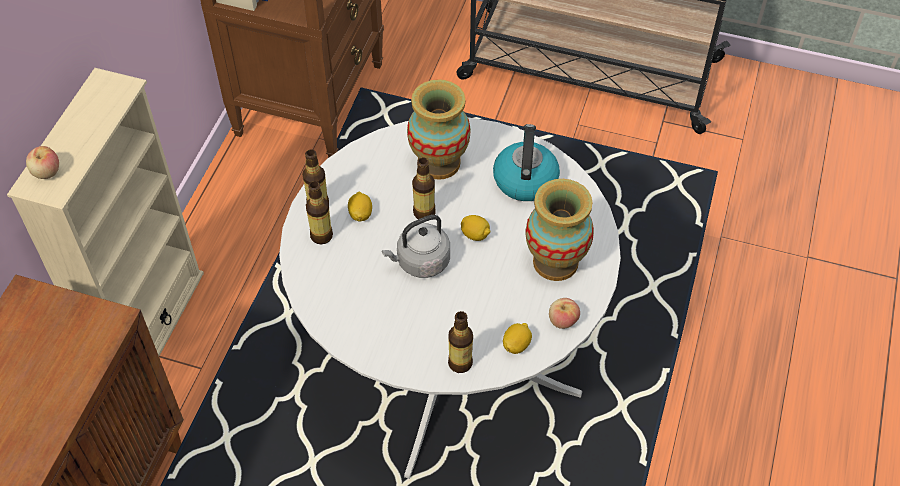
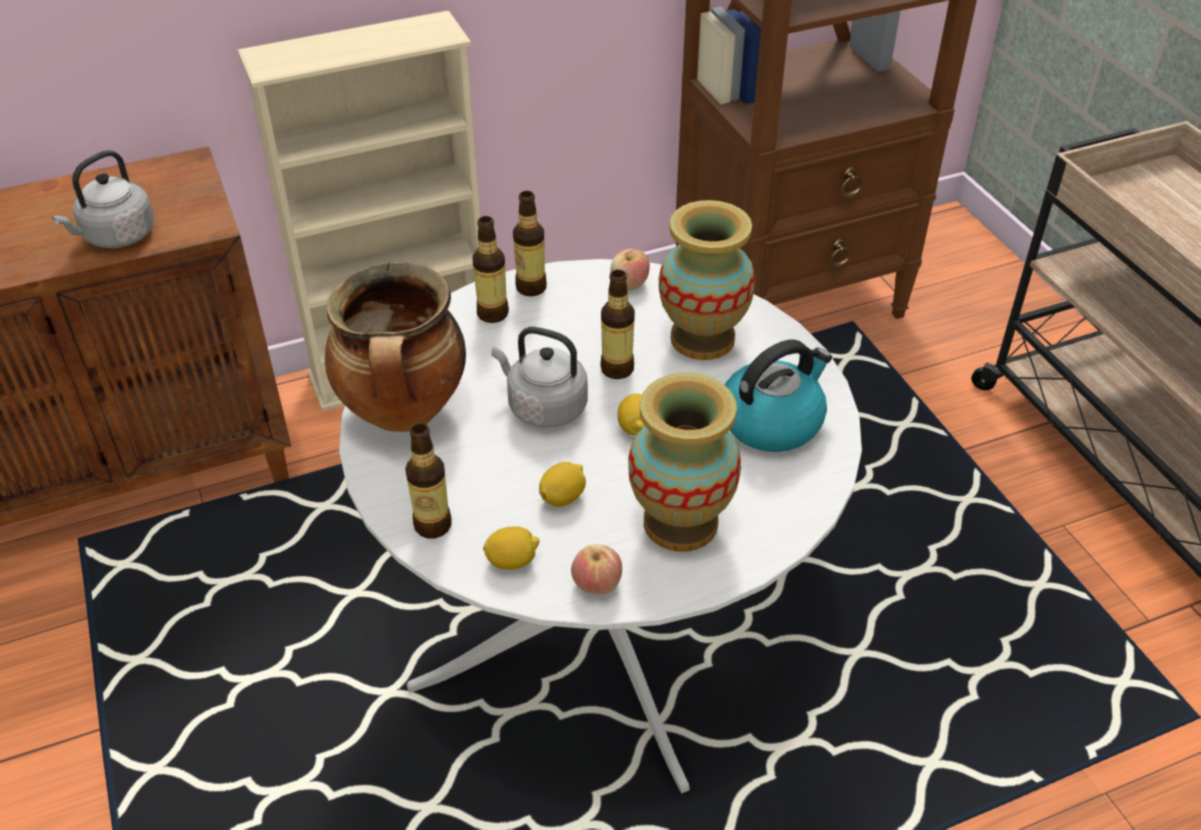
camera: 50 degrees right, 10 degrees down
apple [26,146,59,179] -> apple moved to [610,249,650,290]
lemon [348,192,372,221] -> lemon moved to [539,462,586,507]
none -> grey kettle [52,150,155,248]
none -> cooking pot [325,261,466,432]

